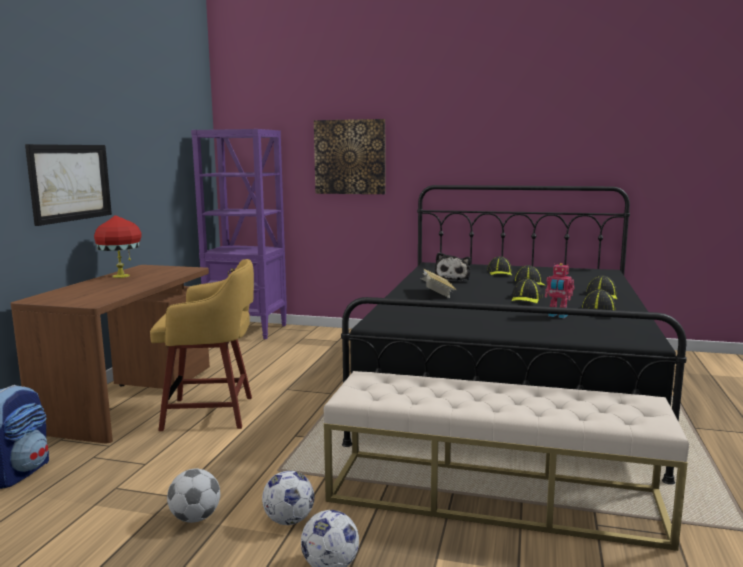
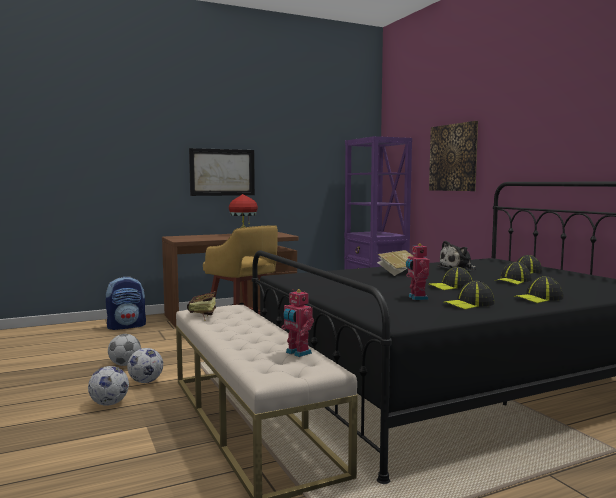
camera: 50 degrees right, 5 degrees down
none -> book [187,291,216,319]
none -> toy robot [281,289,314,357]

